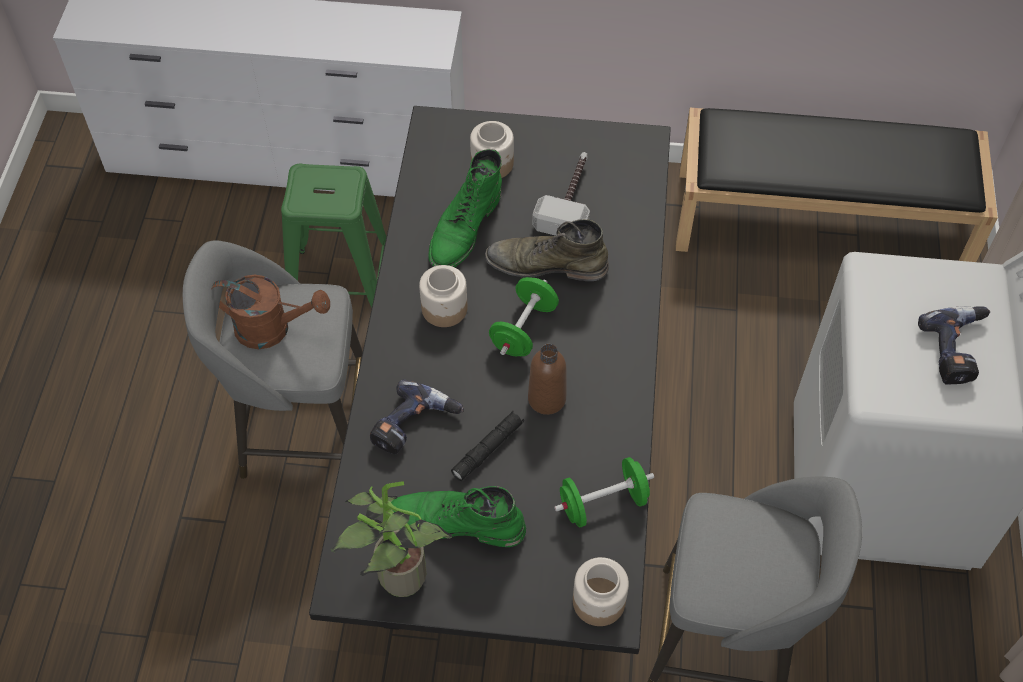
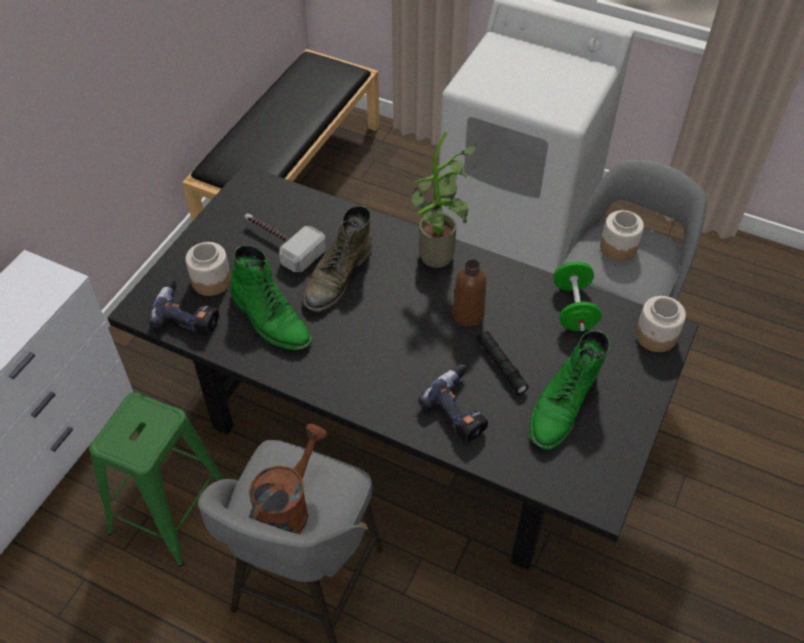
camera: 70 degrees left, 5 degrees down
potted plant [331,481,452,597] -> potted plant moved to [411,132,476,268]
jar [419,265,468,327] -> jar moved to [600,210,644,261]
green dumbbell [489,277,559,356] -> none
power drill [918,306,990,385] -> power drill moved to [149,279,219,336]

